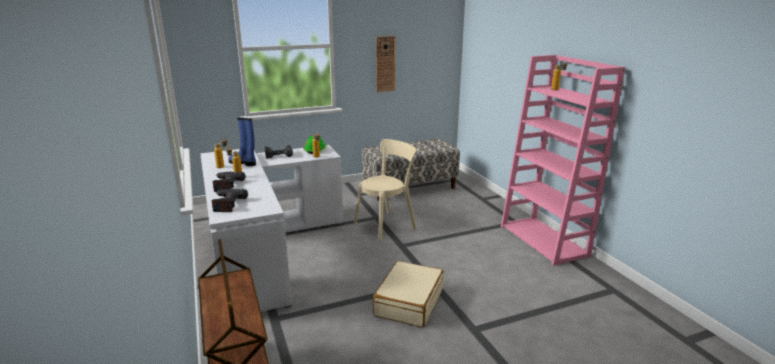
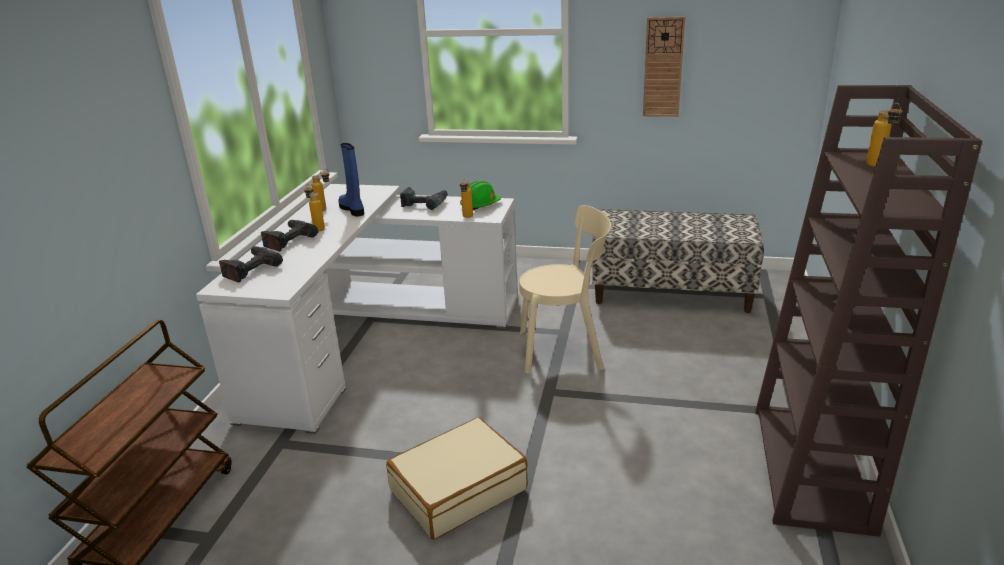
camera: 35 degrees right, 5 degrees up
pink bookcase [501,55,625,266] -> brown bookcase [755,85,982,537]

